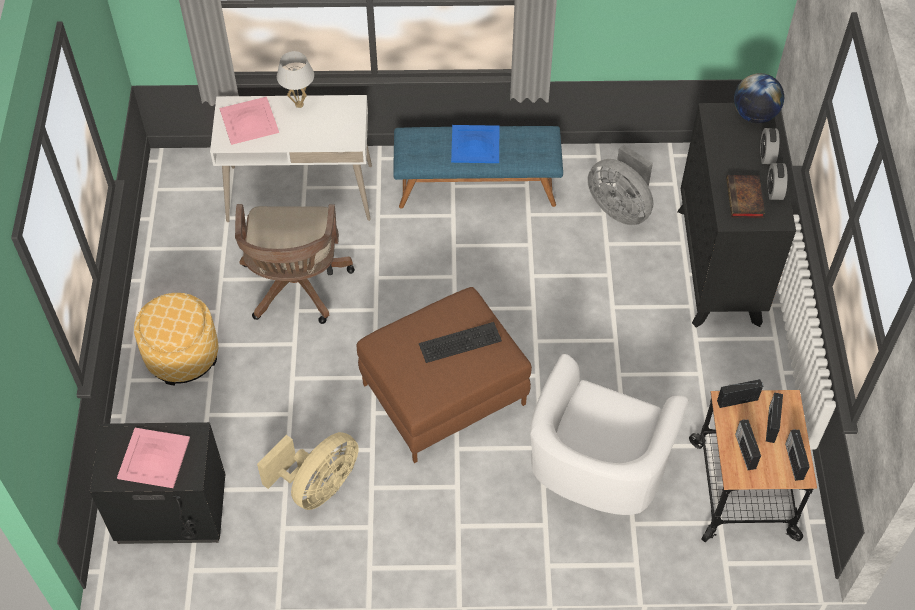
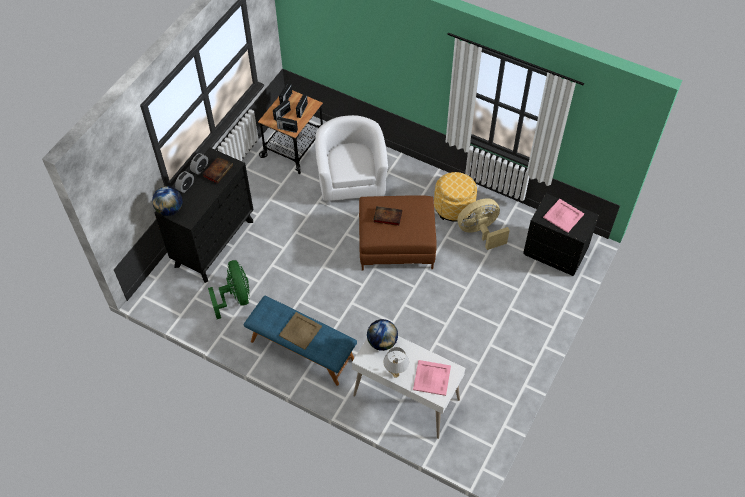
camera: 150 degrees left, 0 degrees up
ottoman [134,293,218,386] -> ottoman moved to [434,172,477,221]
brown office chair [235,204,355,324] -> none
keyboard [419,322,502,363] -> book [373,206,402,226]
blue tray [451,125,499,163] -> beige tray [279,312,322,350]
white armchair [530,354,689,515] -> white armchair turned 60 degrees counterclockwise [315,115,388,205]
grey fan [587,144,653,225] -> green fan [208,260,250,319]
none -> globe [367,319,398,351]

